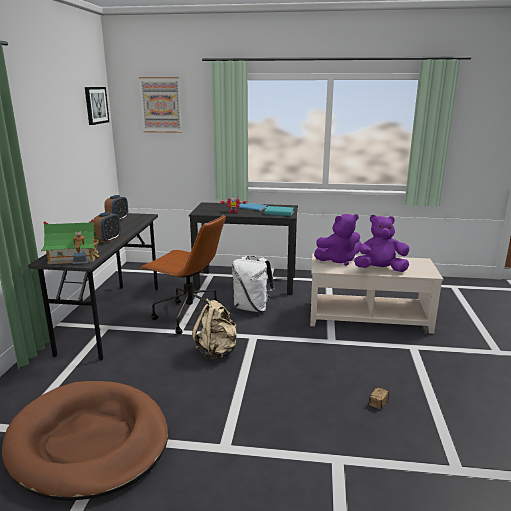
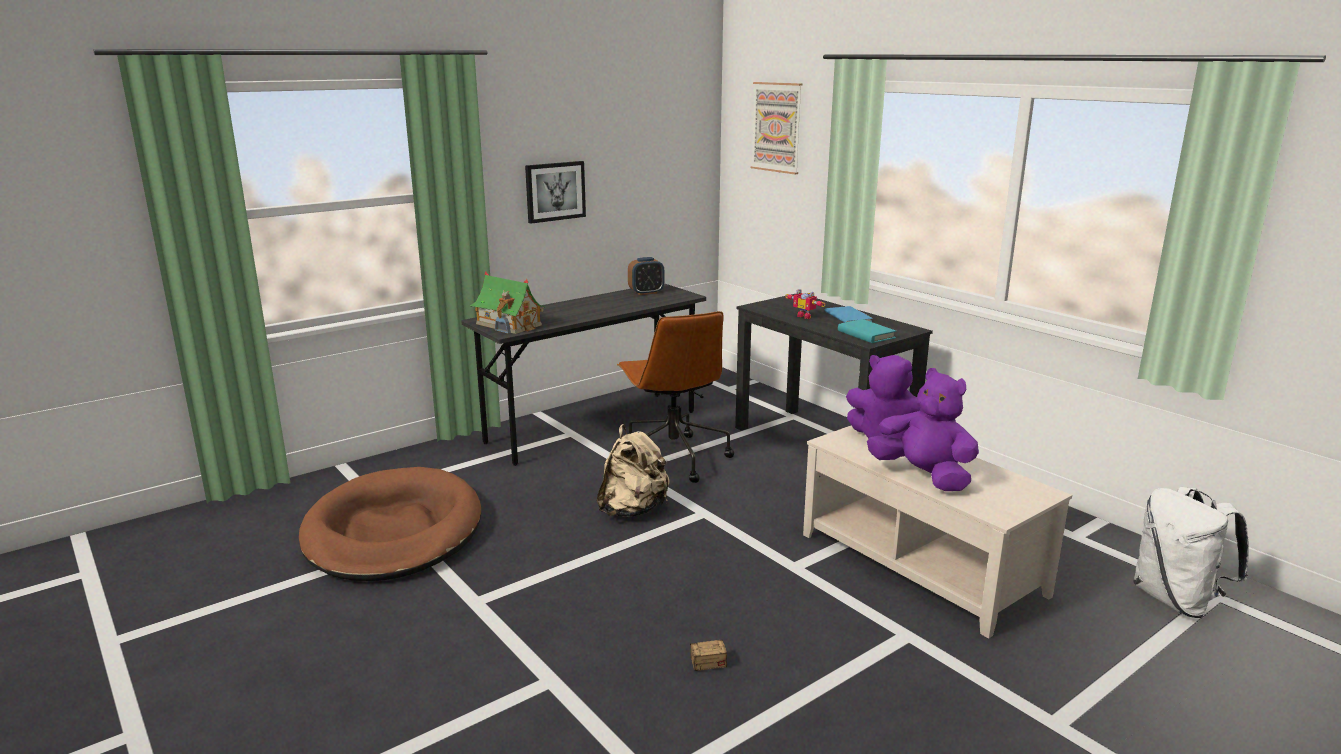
camera: 45 degrees right, 0 degrees up
picture [85,87,109,125] -> picture moved to [525,161,586,224]
alarm clock [93,212,121,243] -> none
white backpack [232,256,275,312] -> white backpack moved to [1133,487,1249,618]

